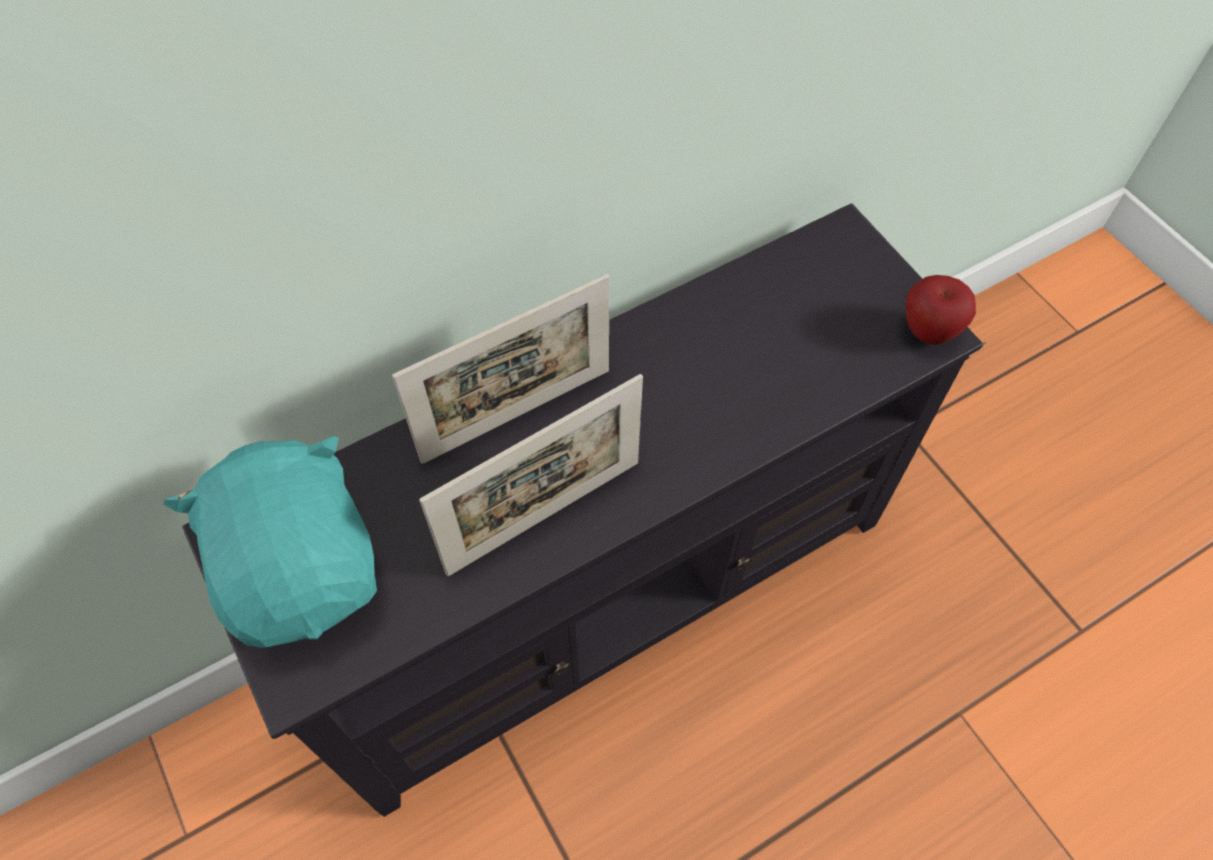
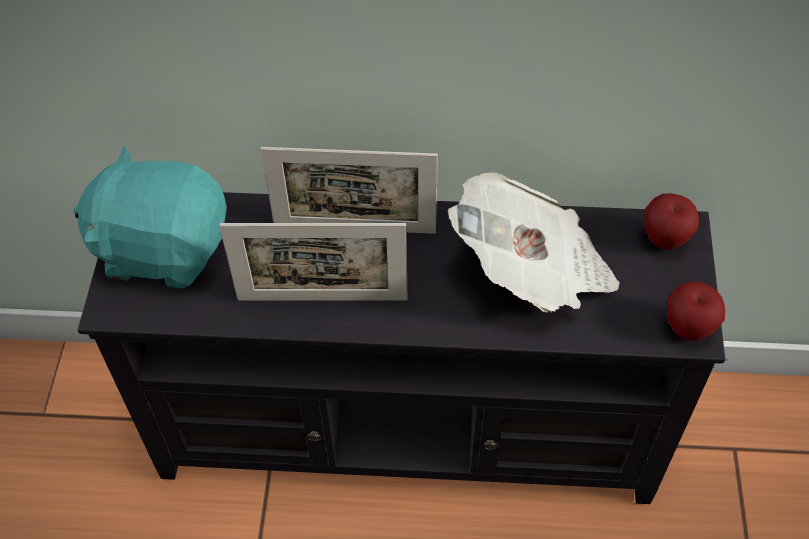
camera: 35 degrees right, 5 degrees down
turquoise plush toy [163,436,377,648] -> turquoise plush toy turned 90 degrees counterclockwise [74,146,227,289]
none -> newspaper [448,172,620,313]
none -> apple [644,193,699,250]

